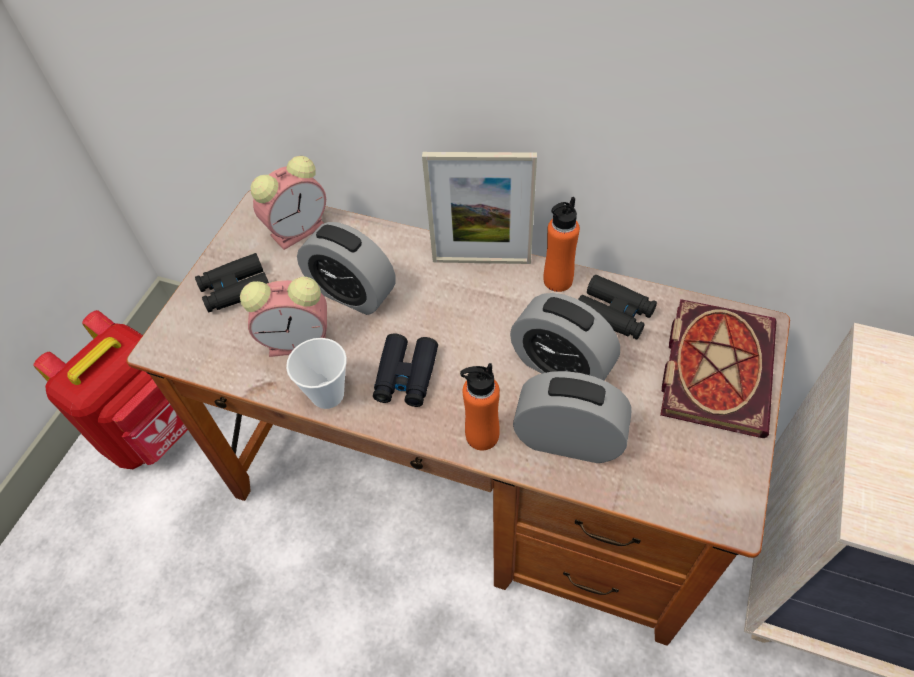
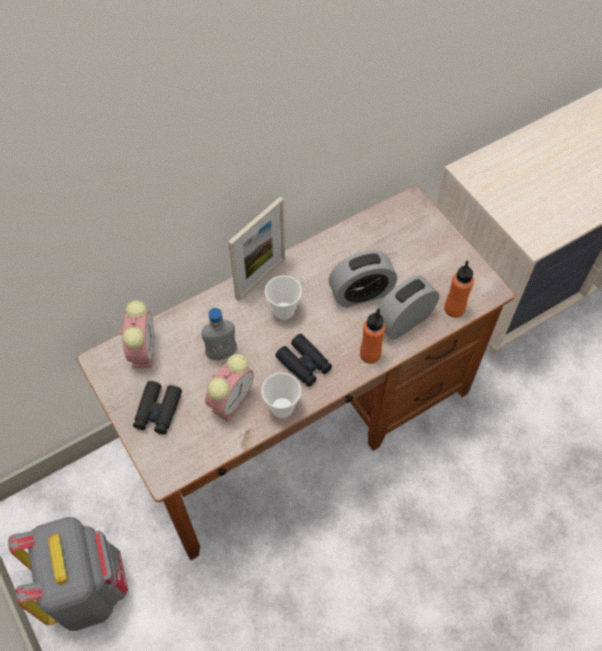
camera: 55 degrees left, 5 degrees up
red backpack [33,310,188,469] -> grey backpack [8,517,128,631]
alarm clock [297,222,395,315] -> grey bottle [202,308,237,360]
orange bottle [544,197,580,292] -> orange bottle moved to [444,261,474,318]
black binoculars [578,275,657,340] -> none
book [660,299,776,438] -> none
none -> cup [265,275,302,320]

